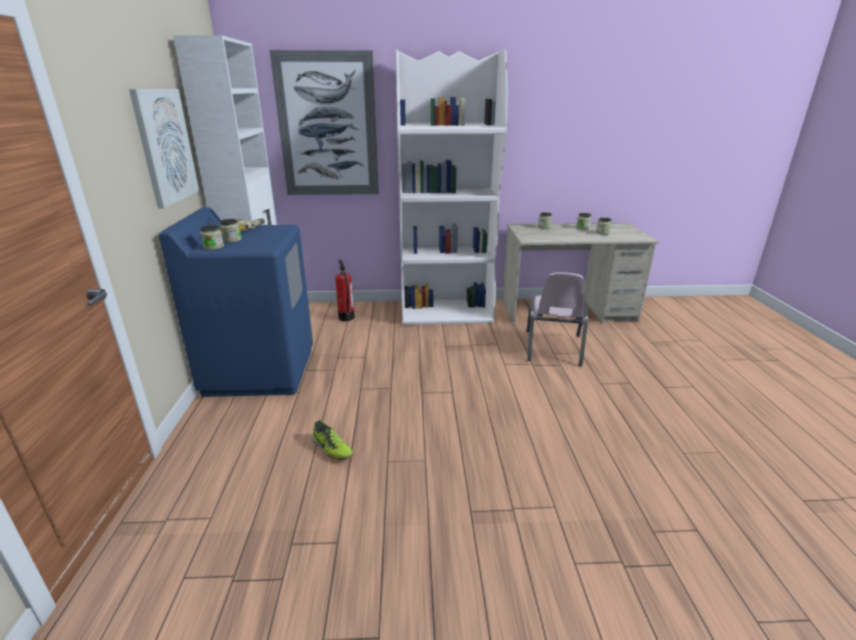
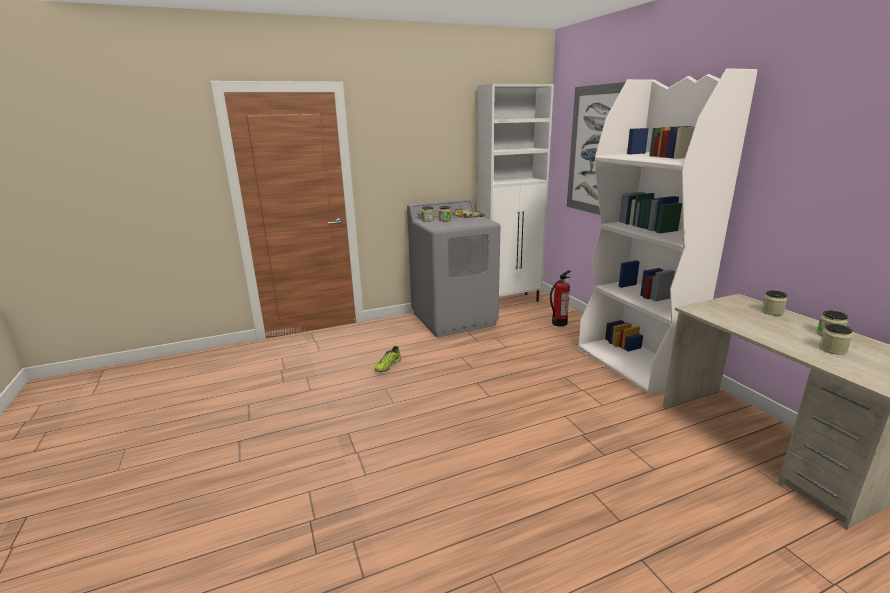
camera: 70 degrees right, 5 degrees down
picture [129,89,199,209] -> none
blue washing machine [159,207,313,397] -> grey washing machine [407,199,501,338]
pink chair [527,272,588,366] -> none

